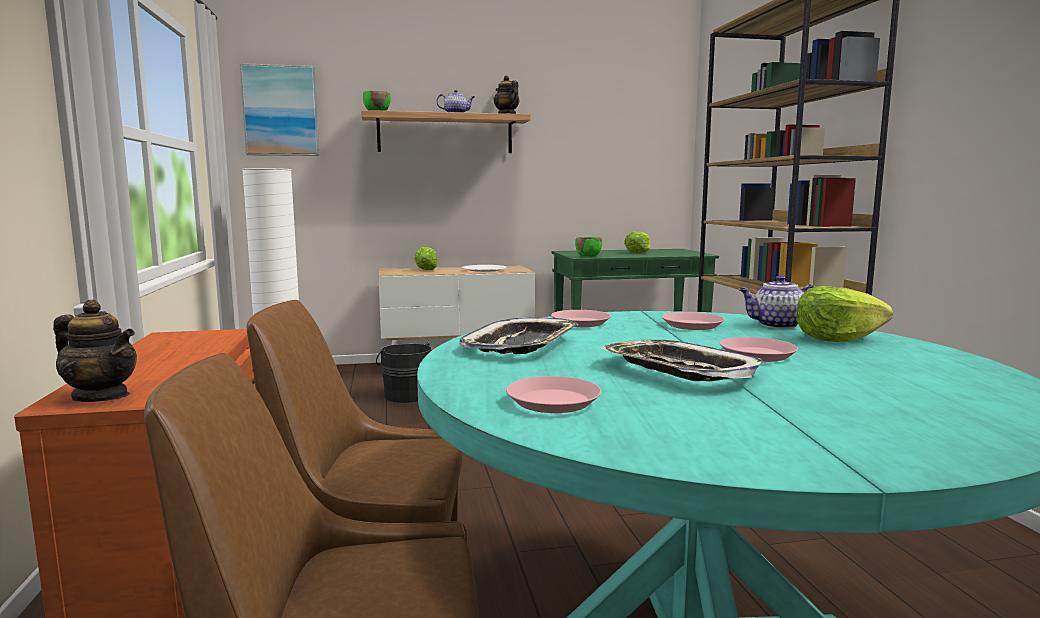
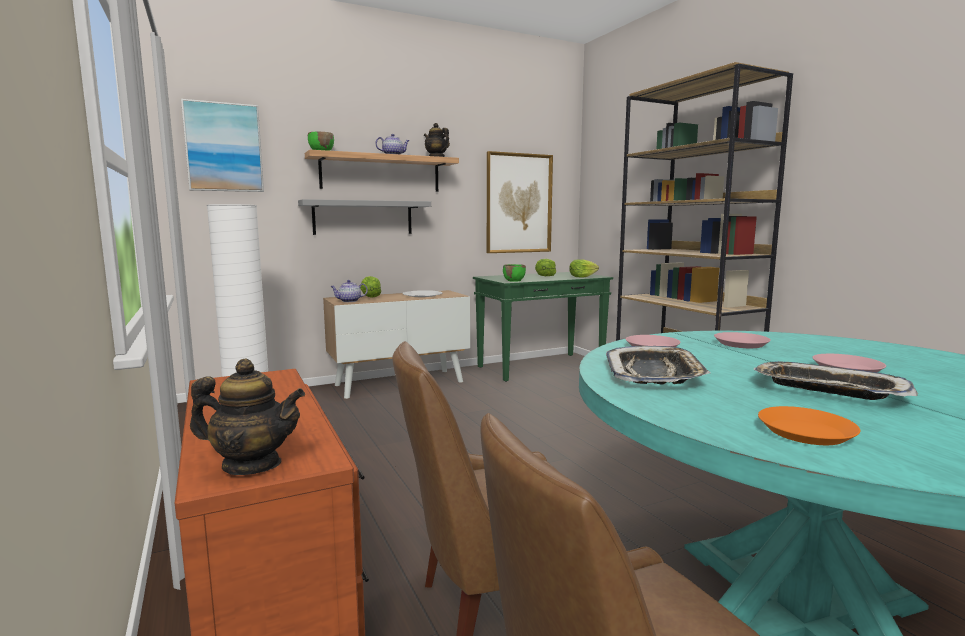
camera: 15 degrees left, 0 degrees up
black bucket [376,342,432,403] -> none
pink plate [506,376,601,413] -> orange plate [758,406,860,445]
teapot [739,275,815,329] -> teapot moved to [330,280,368,302]
lettuce [797,286,893,342] -> lettuce moved to [569,259,599,277]
none -> grey shelf [298,199,431,235]
none -> picture [487,151,553,253]

